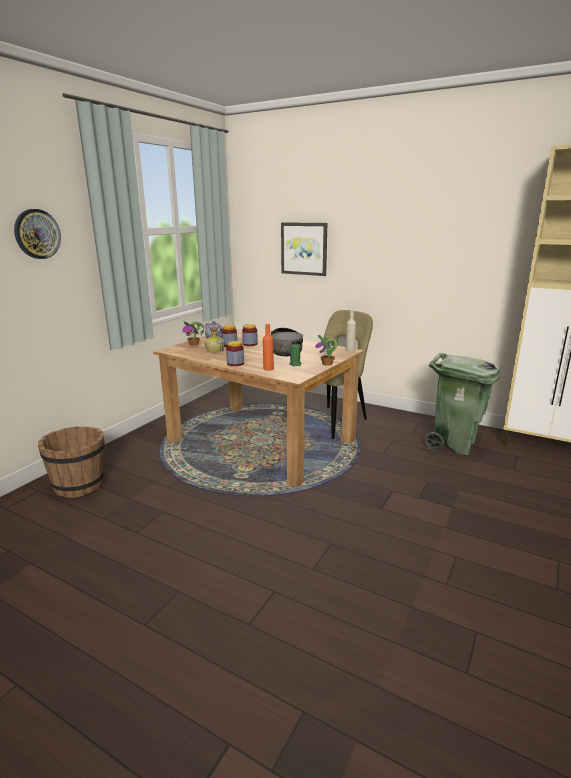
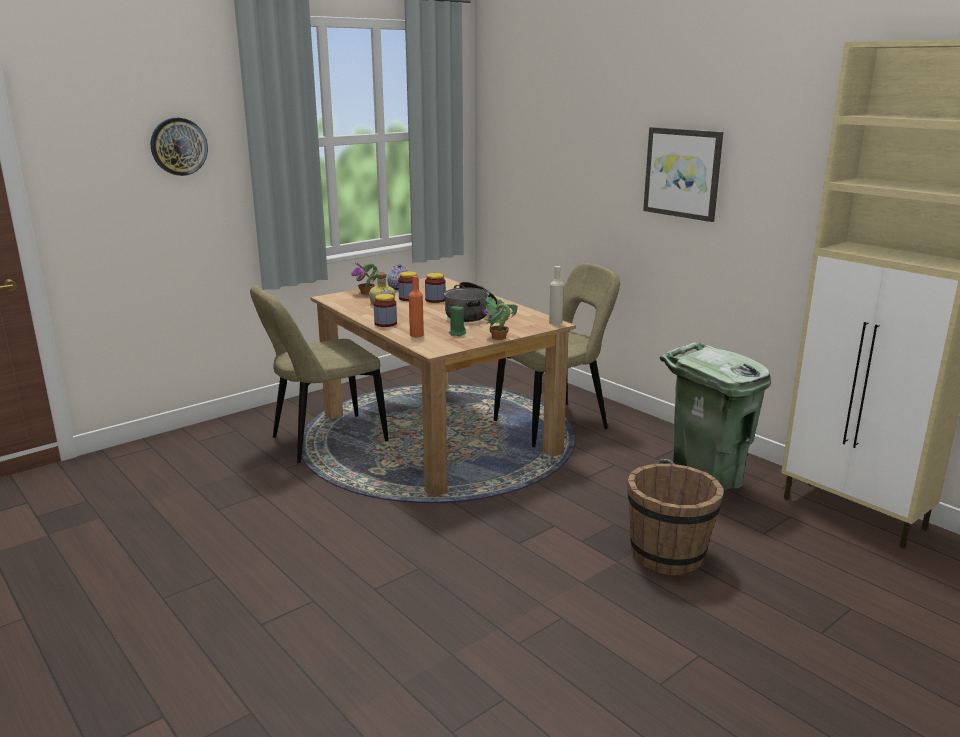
camera: 20 degrees right, 0 degrees up
brown bucket [38,427,105,498] -> brown bucket moved to [627,463,724,575]
picture [281,222,327,276] -> picture moved to [643,127,723,222]
none -> beige chair [250,285,389,463]

